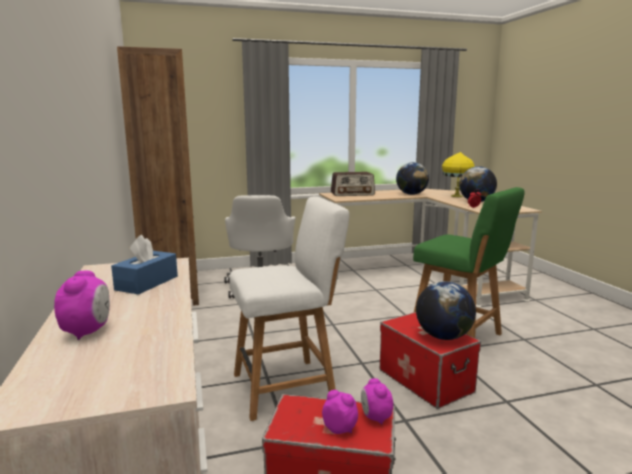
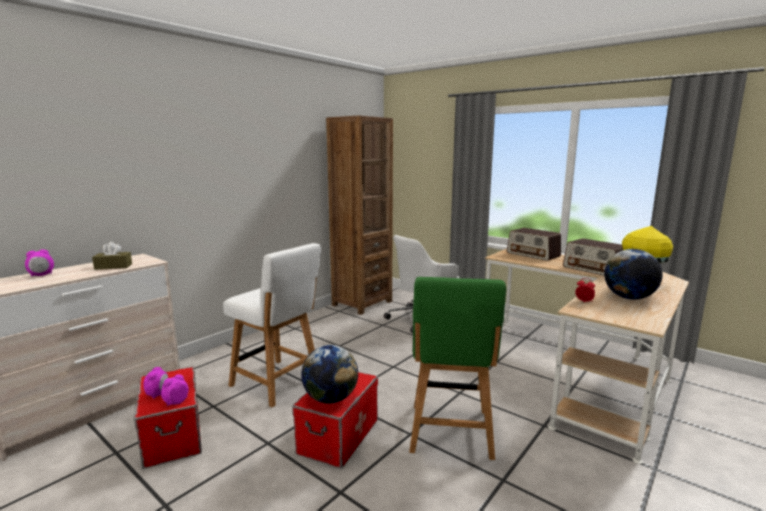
camera: 55 degrees right, 0 degrees up
blue tissue box [111,235,178,295] -> brown tissue box [92,242,132,270]
globe [396,162,429,195] -> radio [563,238,623,276]

